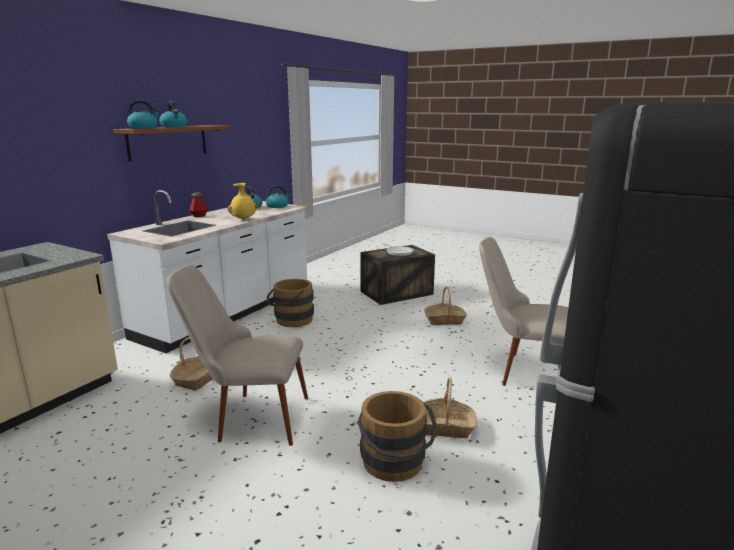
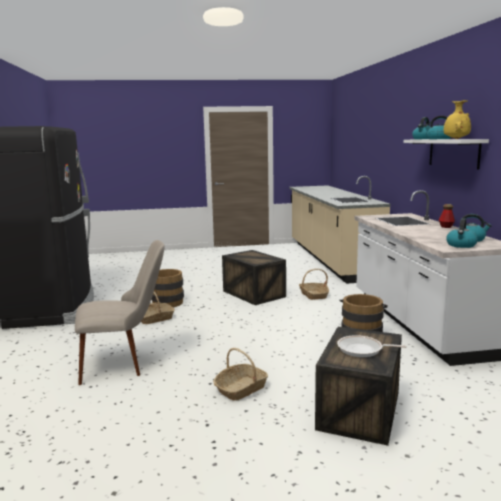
camera: 140 degrees right, 5 degrees down
brown shelf [113,125,231,161] -> white shelf [403,139,489,170]
beige chair [167,265,308,446] -> crate [222,250,286,305]
yellow vase [227,183,258,219] -> yellow vase moved to [444,100,471,139]

